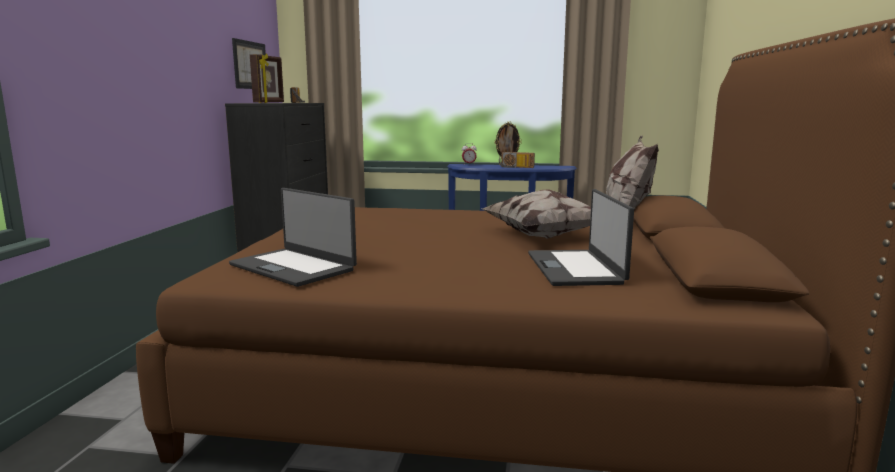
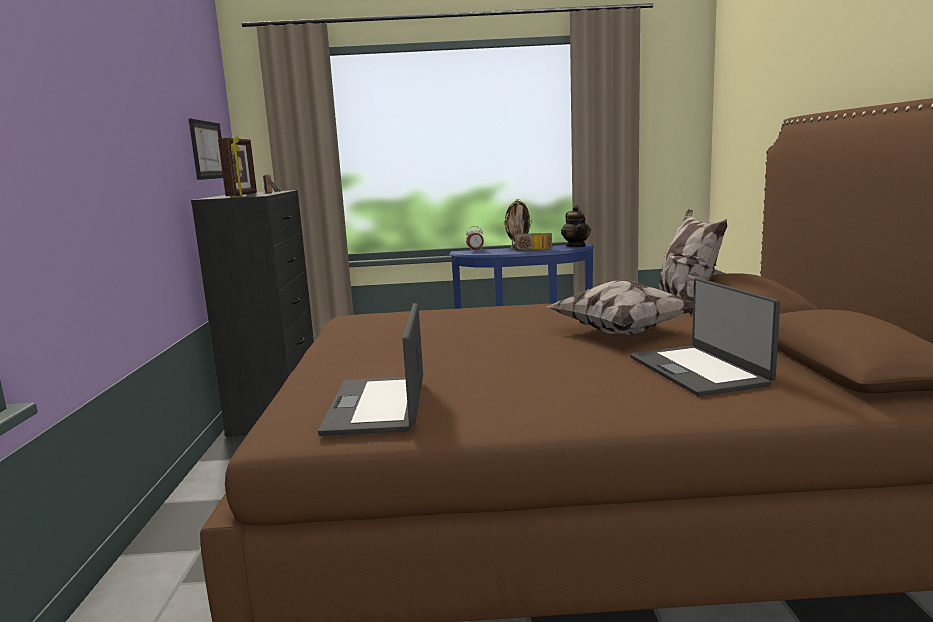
camera: 10 degrees left, 0 degrees up
laptop [229,188,357,287] -> laptop turned 60 degrees clockwise [318,303,423,436]
none -> teapot [561,205,591,247]

